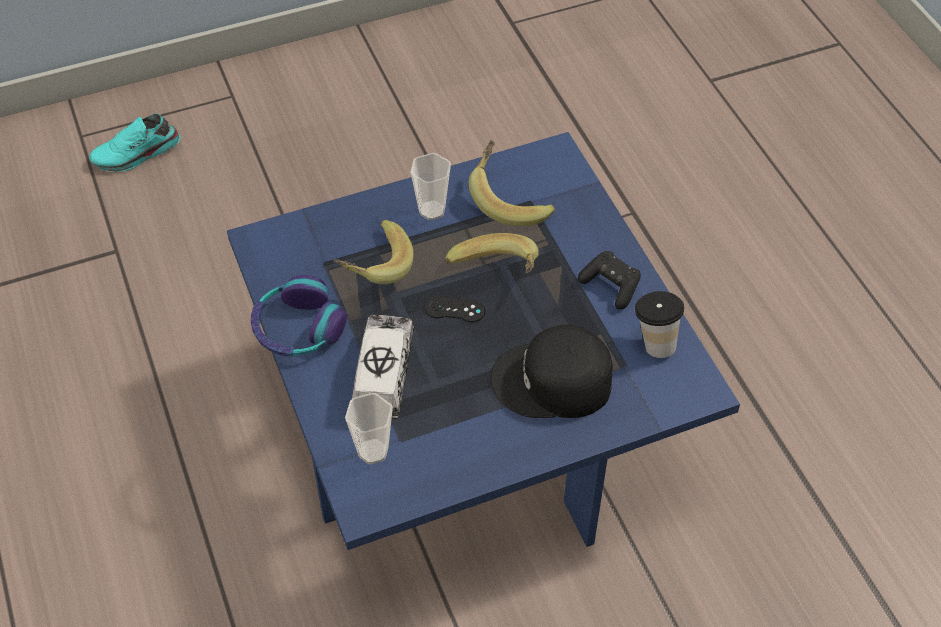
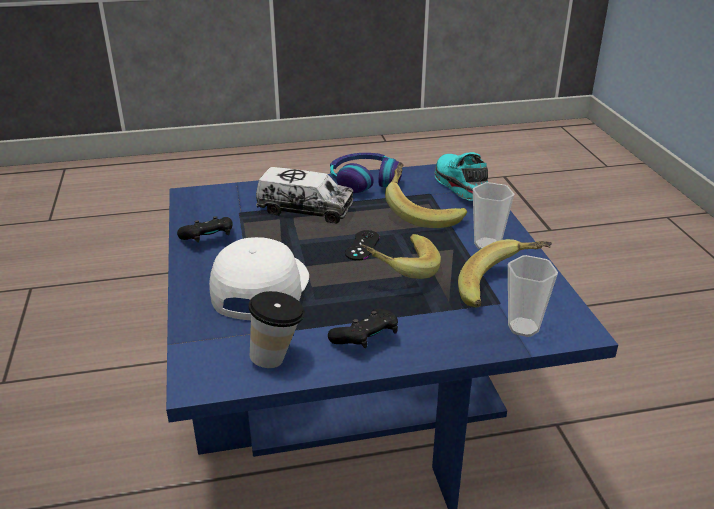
camera: 100 degrees right, 20 degrees down
turquoise shoe [89,113,181,172] -> turquoise shoe moved to [434,152,488,201]
cup [345,393,393,464] -> cup moved to [508,255,558,337]
black cap [491,325,613,418] -> white cap [209,237,309,320]
none -> black game controller [177,216,232,242]

